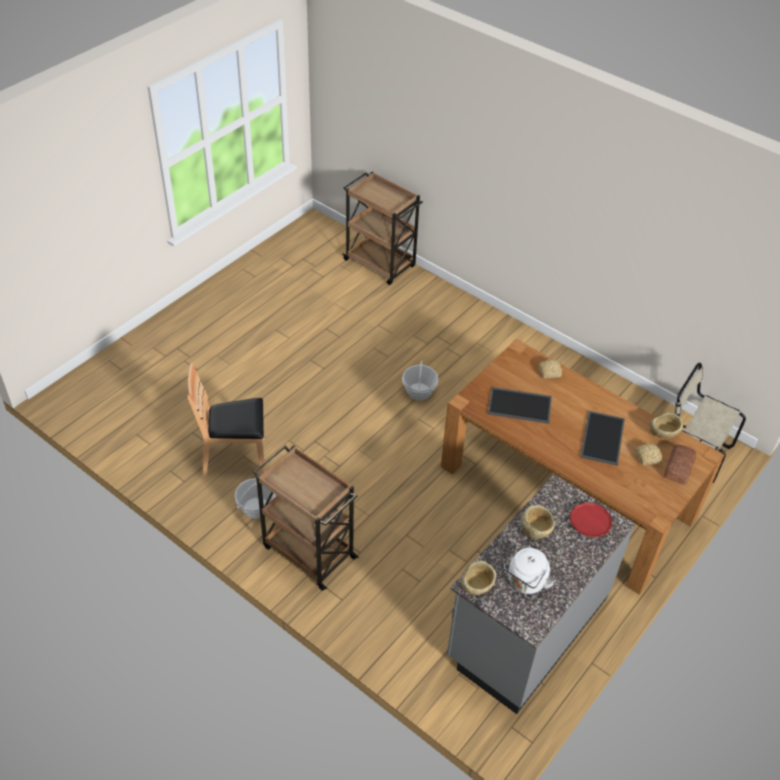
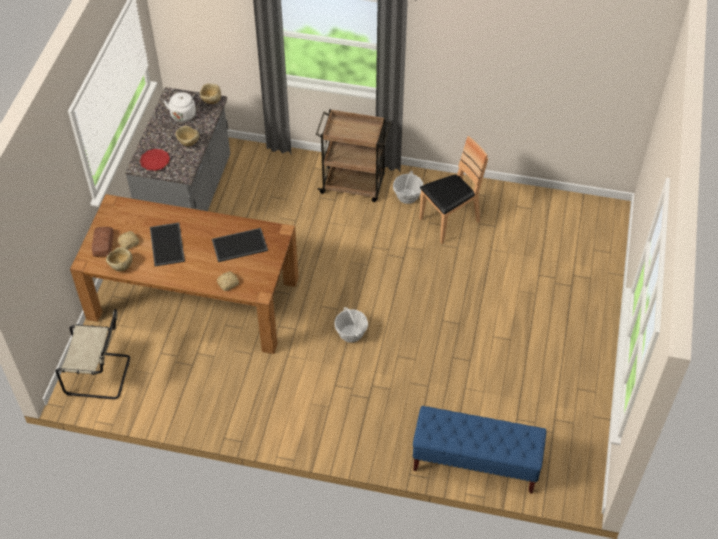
camera: 155 degrees right, 5 degrees up
brown cart [342,171,423,285] -> blue bench [412,406,546,493]

